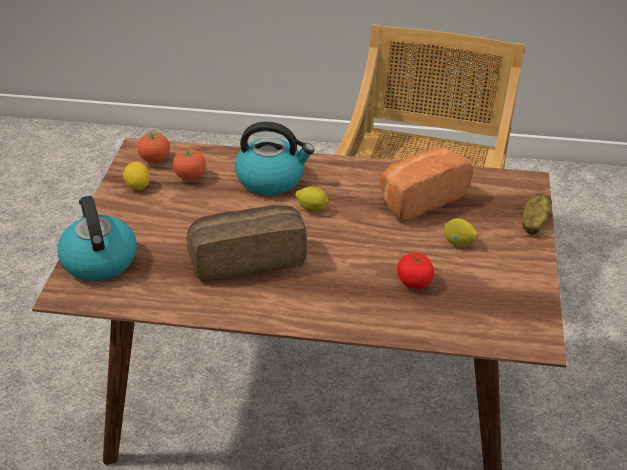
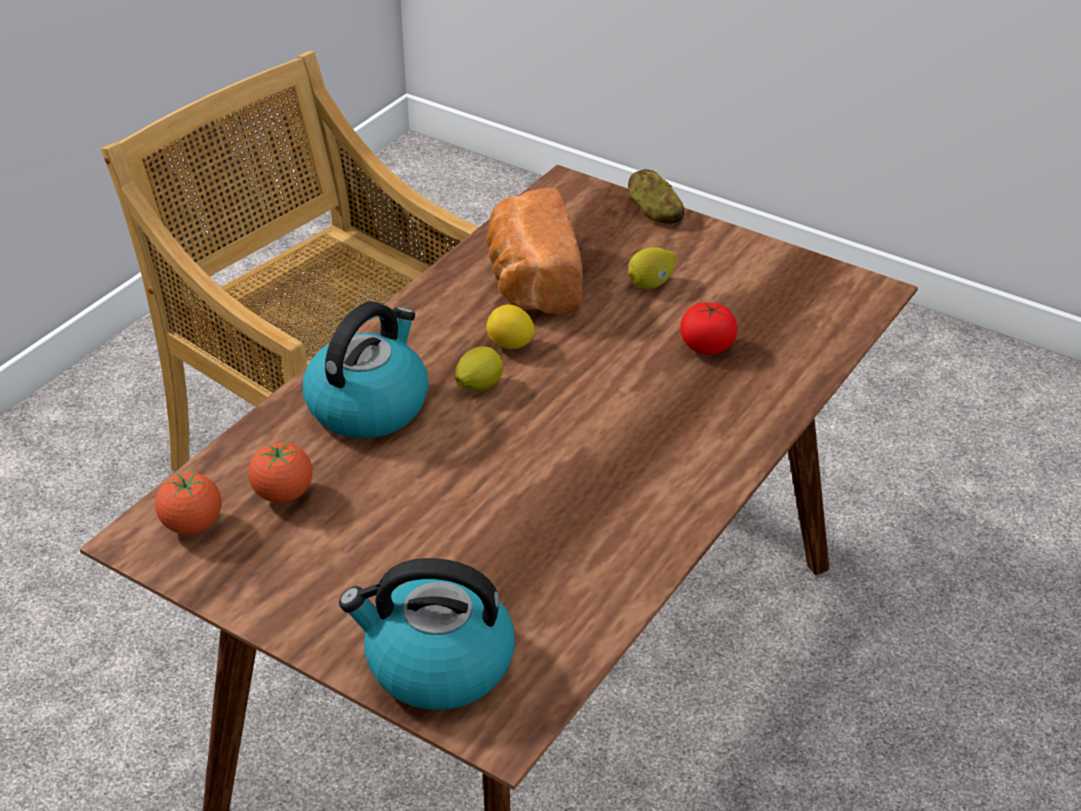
camera: 65 degrees left, 0 degrees up
lemon [123,162,150,190] -> lemon moved to [486,304,535,349]
bread [186,205,307,282] -> none

